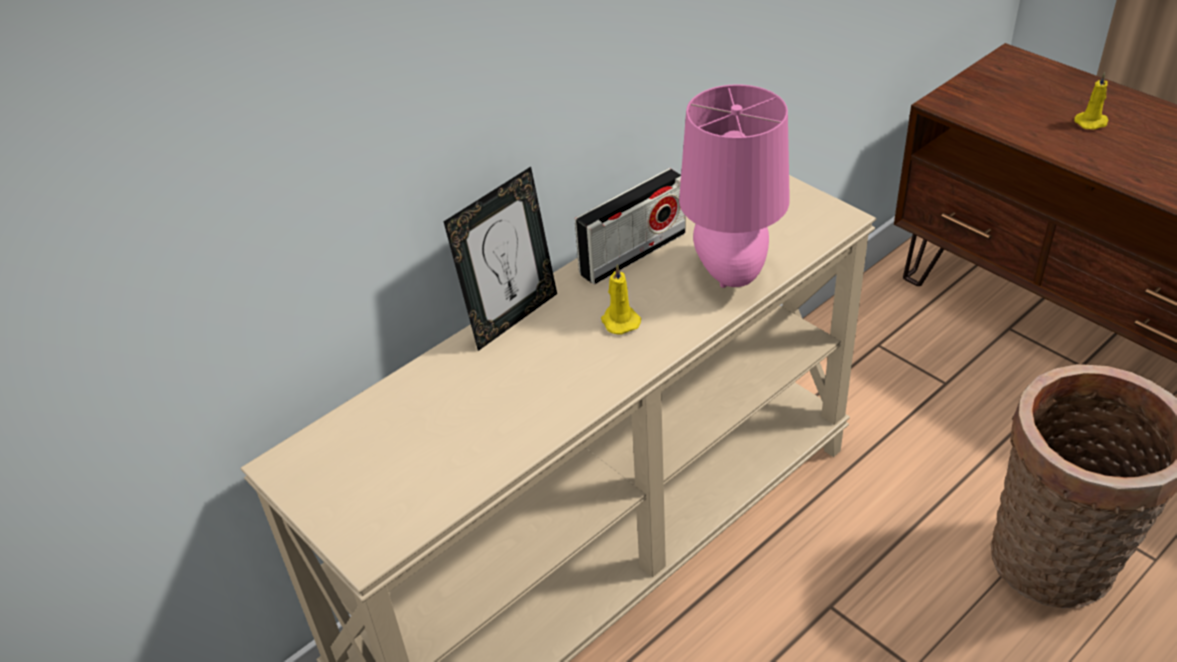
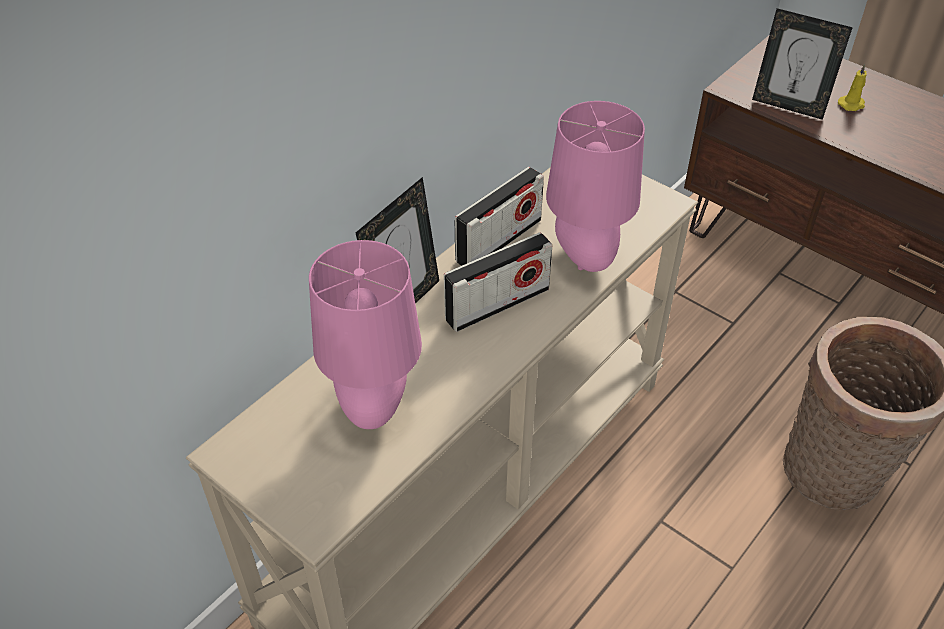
camera: 10 degrees left, 5 degrees up
yellow candle [601,264,641,335] -> radio [444,232,552,332]
none -> pink table lamp [309,240,422,429]
none -> picture frame [752,8,853,120]

